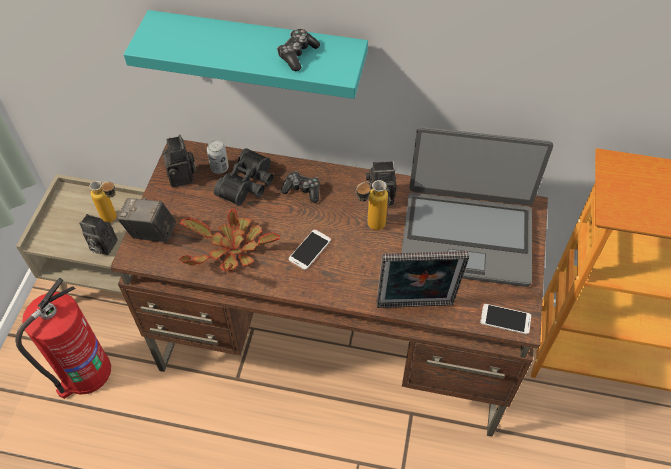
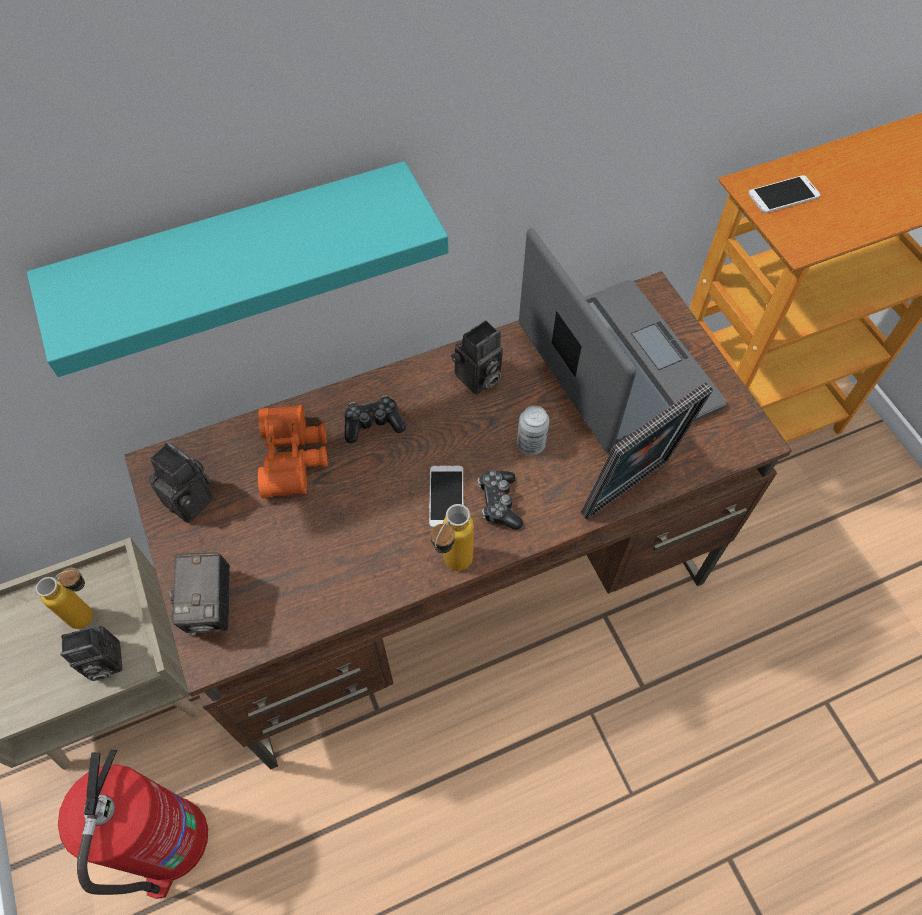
camera: 35 degrees left, 5 degrees up
camera [117,198,176,243] -> camera turned 75 degrees counterclockwise [169,552,230,636]
potted plant [179,209,280,271] -> none
can [207,140,229,174] -> can moved to [517,406,549,455]
black binoculars [214,148,274,206] -> orange binoculars [258,405,327,498]
game controller [277,29,320,71] -> game controller moved to [478,470,523,530]
bottle [356,180,388,230] -> bottle moved to [431,504,474,571]
laptop [401,127,553,287] -> laptop turned 90 degrees counterclockwise [519,228,726,455]
phone [480,304,531,334] -> phone moved to [748,175,820,213]

